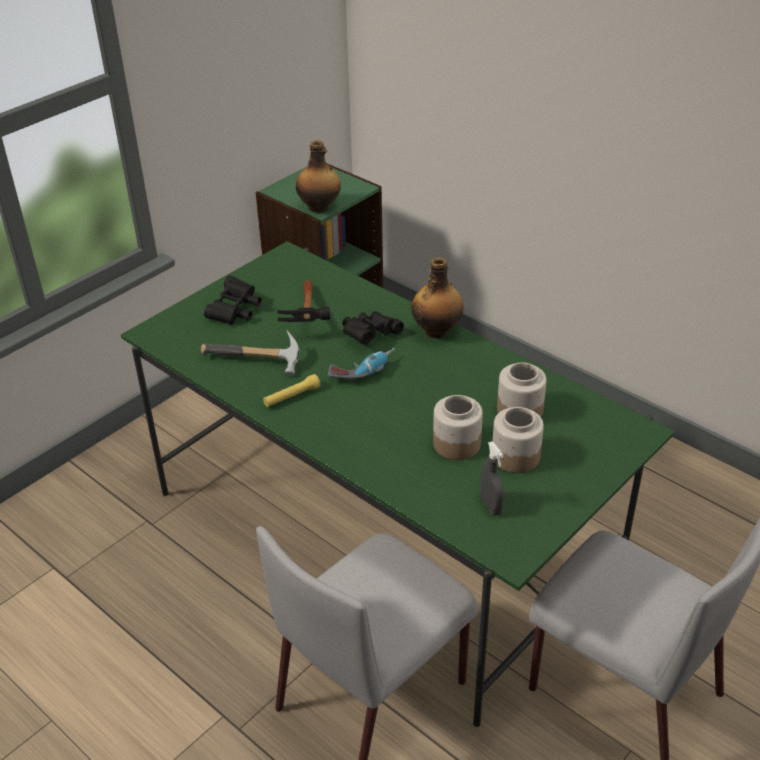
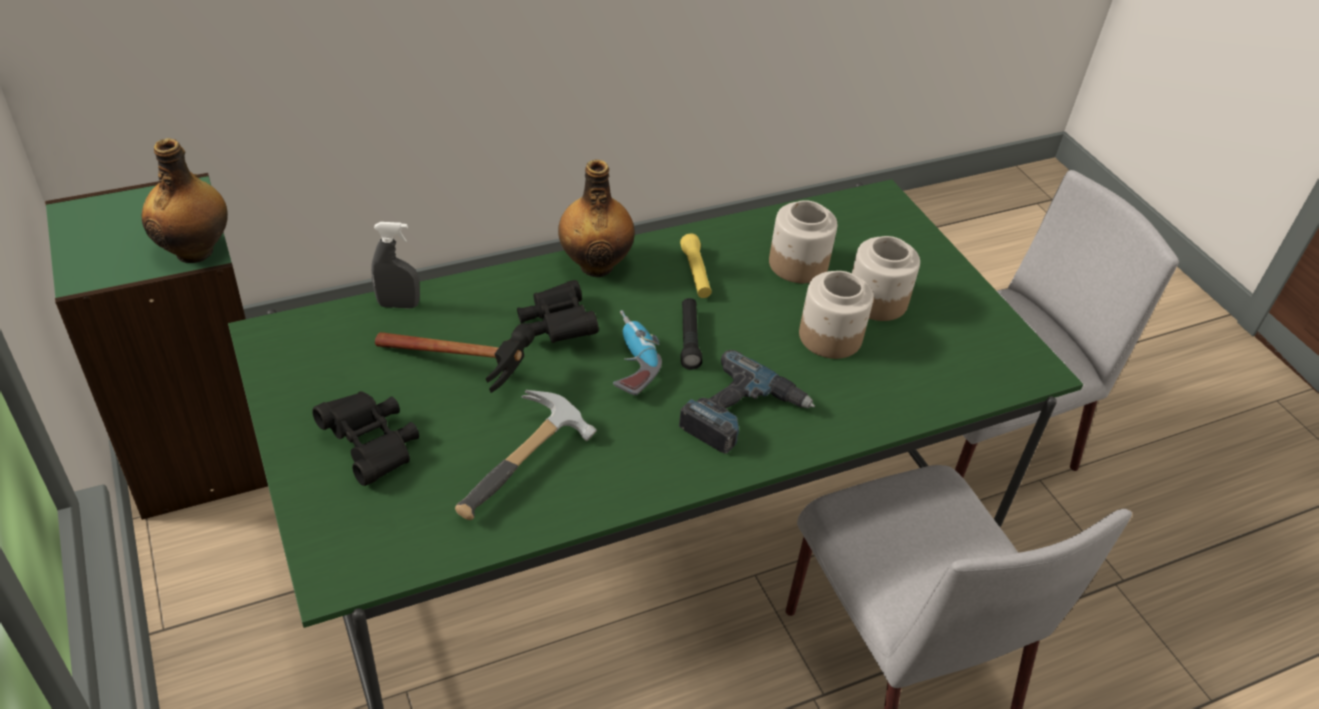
camera: 70 degrees left, 5 degrees up
yellow flashlight [263,374,321,407] -> yellow flashlight moved to [680,233,712,298]
grey spray bottle [481,442,504,515] -> grey spray bottle moved to [371,222,420,309]
none -> power drill [679,350,815,454]
none -> black flashlight [681,298,702,370]

